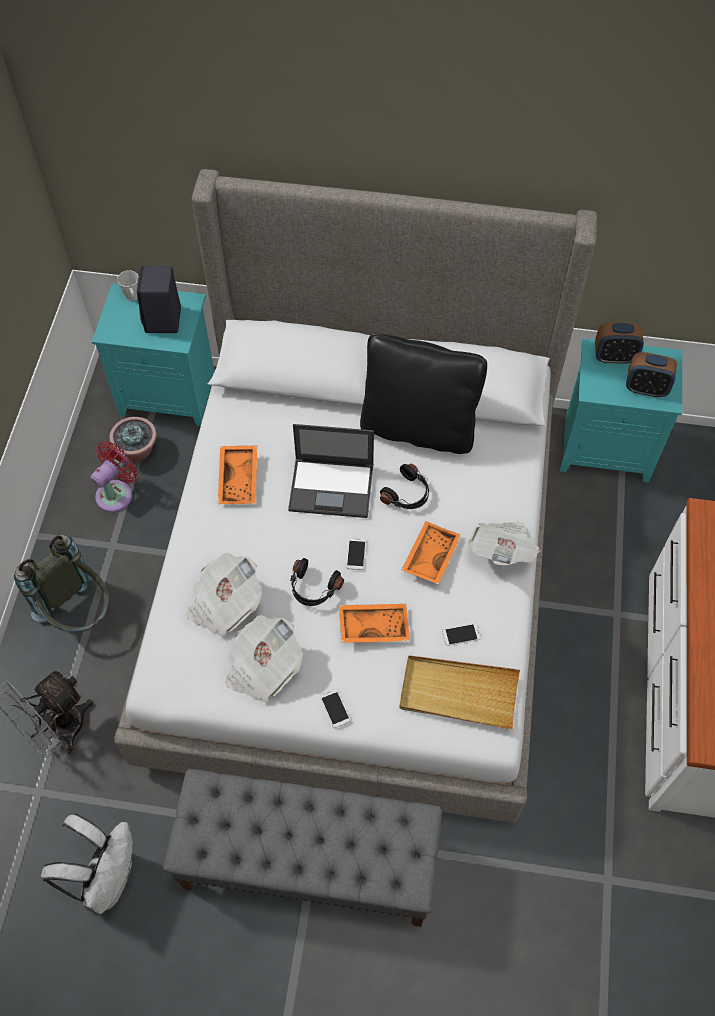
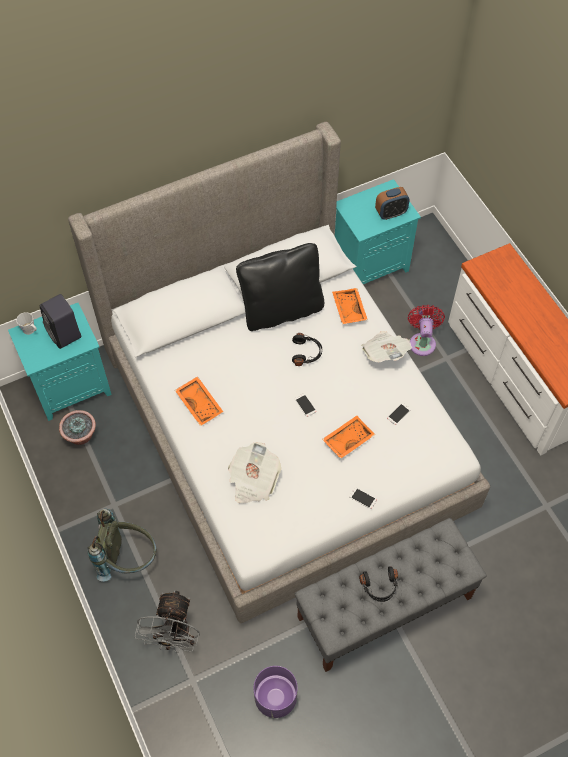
camera: 35 degrees left, 0 degrees up
white backpack [41,814,133,915] -> purple planter [254,666,298,718]
red fan [90,441,138,512] -> red fan moved to [408,305,445,356]
newspaper [225,615,303,703] -> none
laptop [288,424,374,518] -> none
black headphones [290,558,344,606] -> black headphones moved to [359,566,398,602]
beige tray [399,655,520,730] -> none
orange tray [402,521,461,584] -> orange tray moved to [332,288,368,324]
alarm clock [595,322,644,364] -> none

